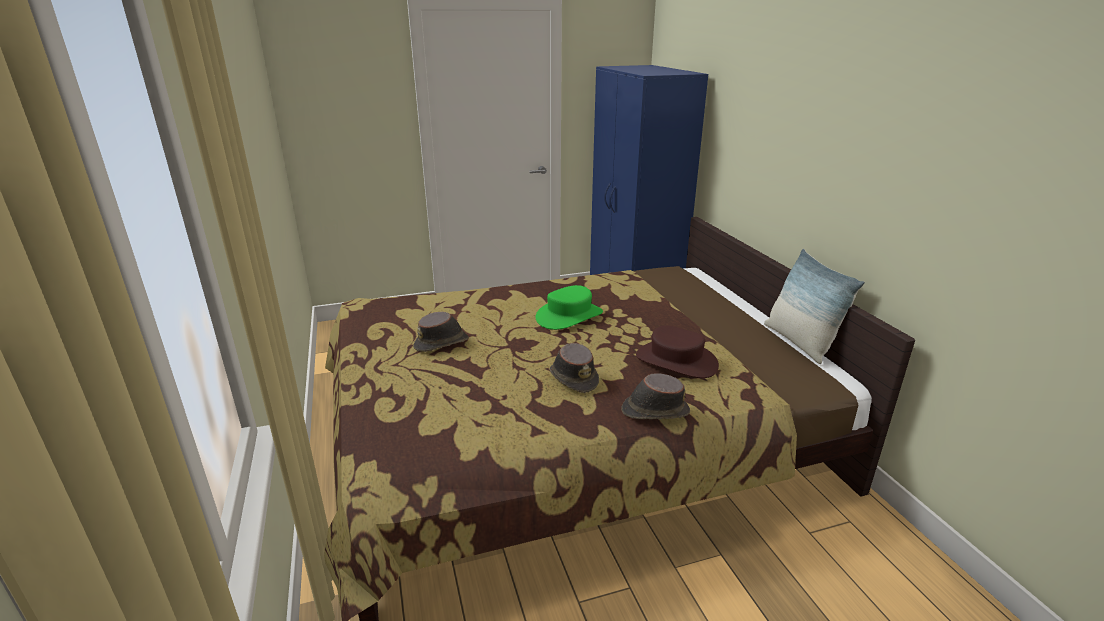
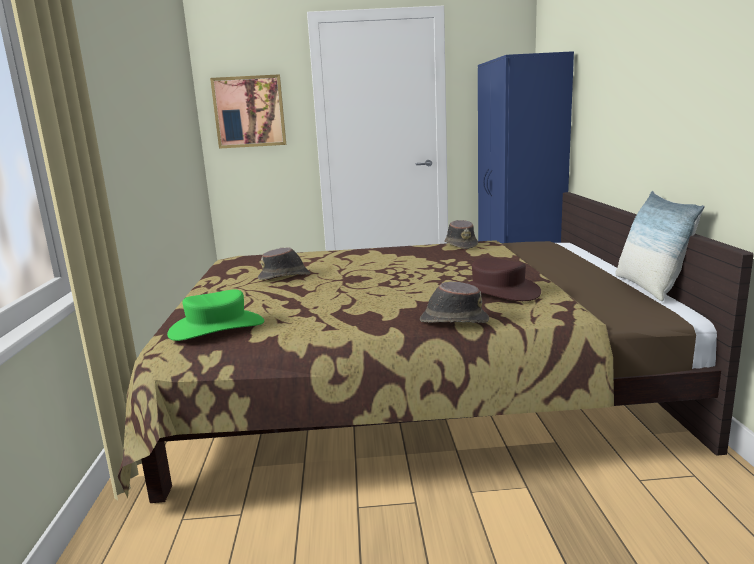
camera: 15 degrees right, 10 degrees down
green hat [536,285,603,330] -> green hat moved to [167,289,264,341]
brown hat [549,343,599,393] -> brown hat moved to [444,220,478,249]
none -> picture [210,74,286,149]

